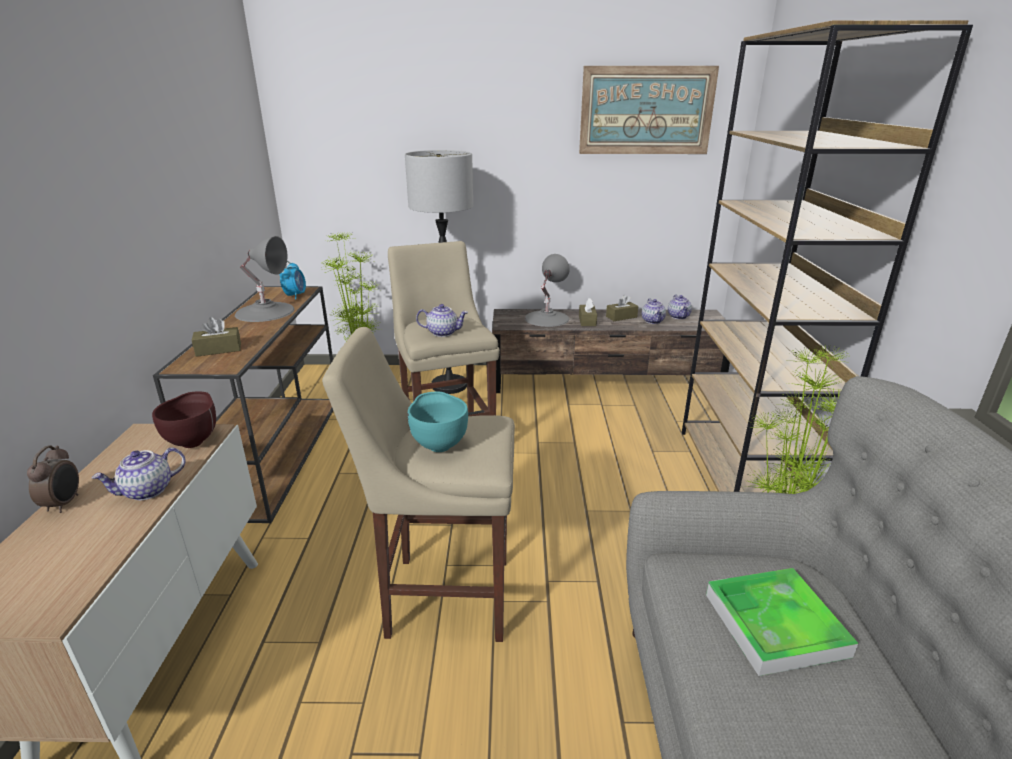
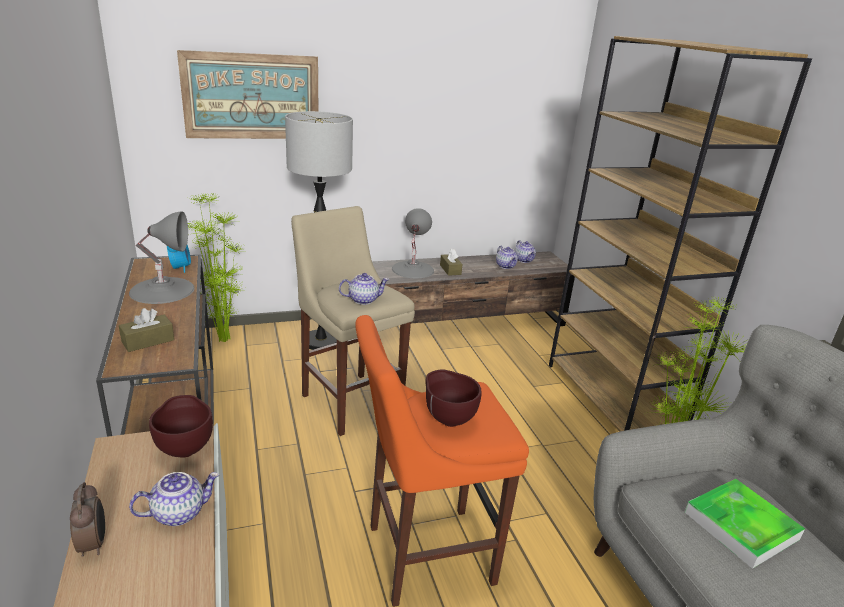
camera: 20 degrees left, 0 degrees up
teapot [92,447,185,500] -> teapot turned 150 degrees counterclockwise [129,472,219,526]
beige stool [322,327,515,642] -> orange stool [355,315,529,607]
turquoise bowl [408,391,468,452] -> brown bowl [425,369,481,427]
picture [579,66,719,154] -> picture moved to [177,50,318,139]
brown tissue box [606,295,638,321] -> none

